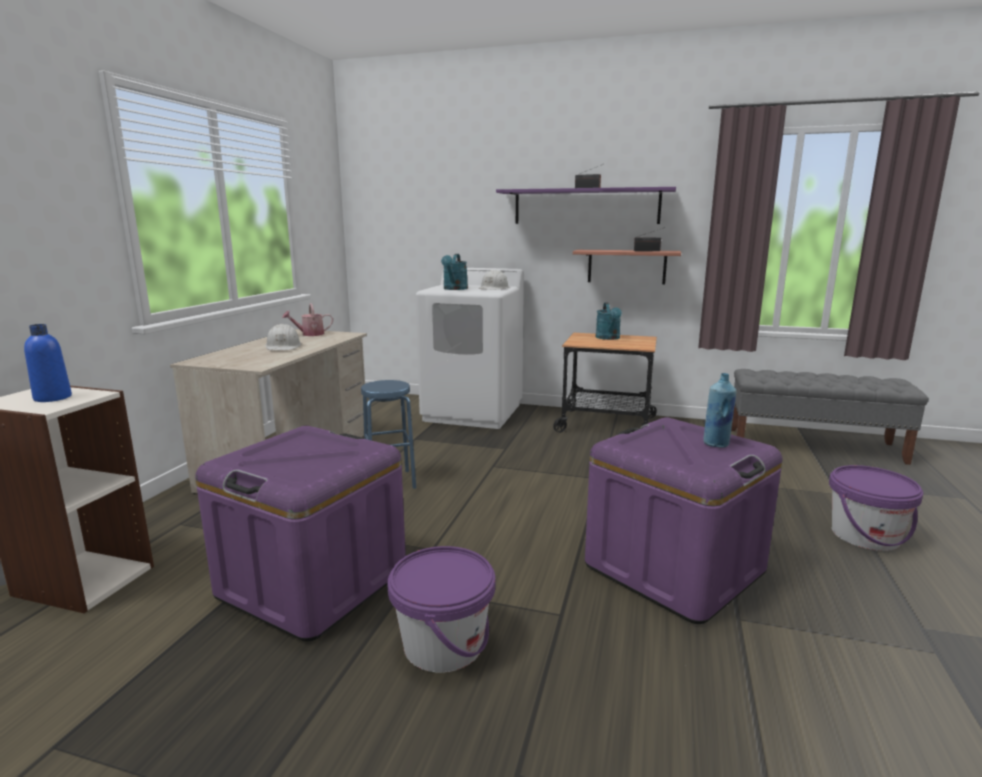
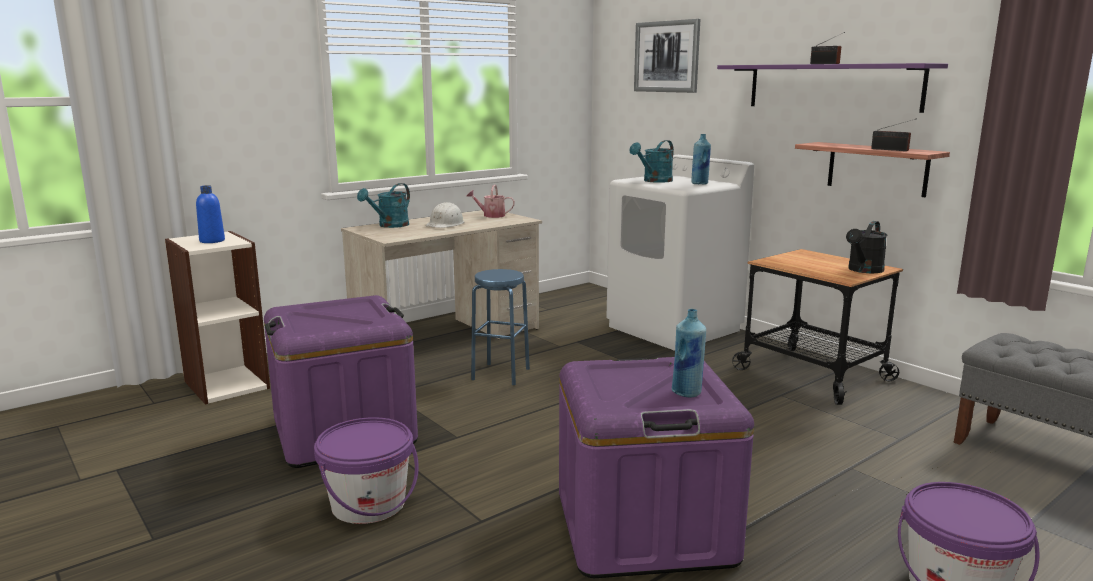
camera: 35 degrees right, 0 degrees up
white hard hat [478,270,509,290] -> blue bottle [691,134,711,185]
turquoise watering can [596,302,622,340] -> turquoise watering can moved to [357,183,410,228]
none -> picture [634,19,700,93]
none -> black watering can [846,221,887,273]

